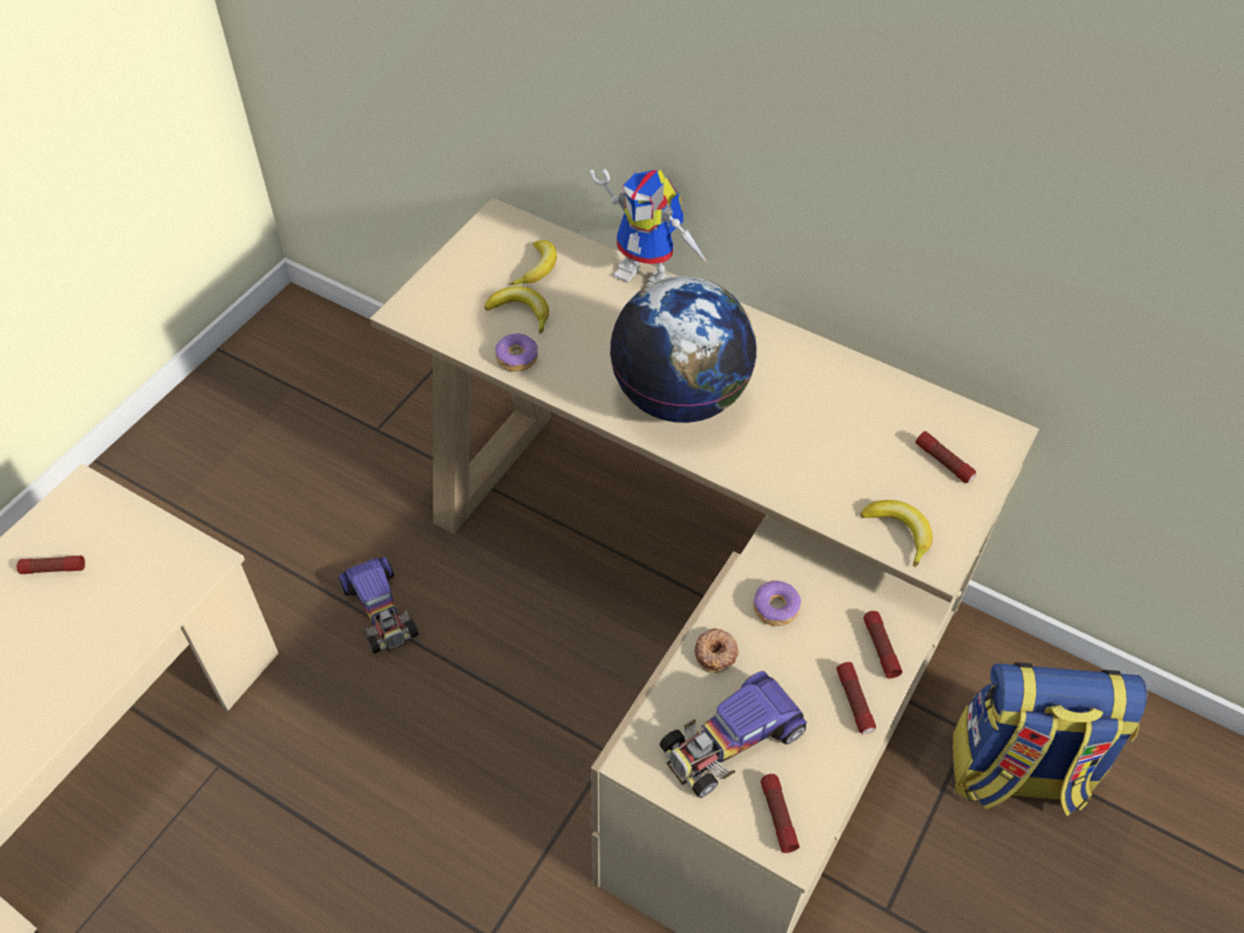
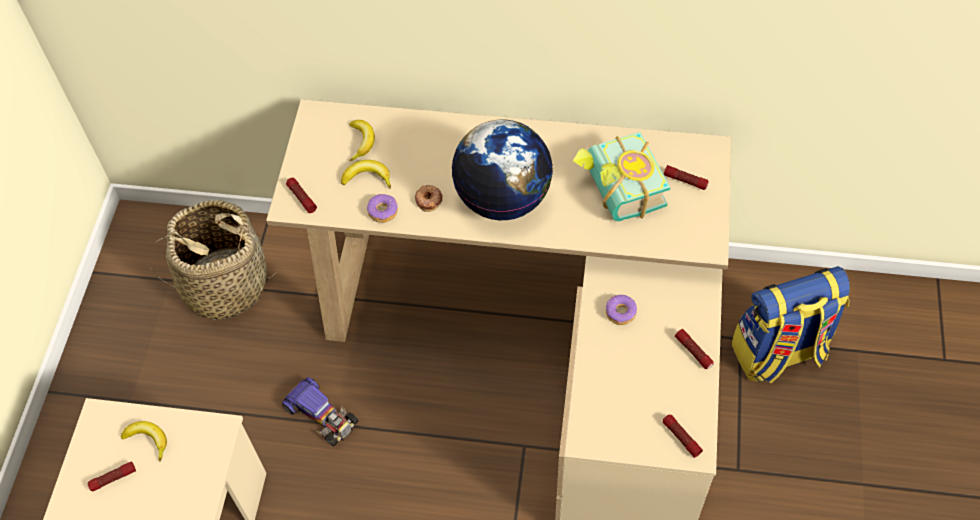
camera: 20 degrees left, 5 degrees up
toy robot [590,169,709,287] -> none
toy car [660,671,807,798] -> none
donut [695,628,739,673] -> donut moved to [415,185,443,212]
banana [860,500,933,567] -> banana moved to [121,421,167,462]
flashlight [863,611,902,678] -> flashlight moved to [286,178,317,213]
none -> basket [150,200,279,320]
none -> book [573,132,671,221]

